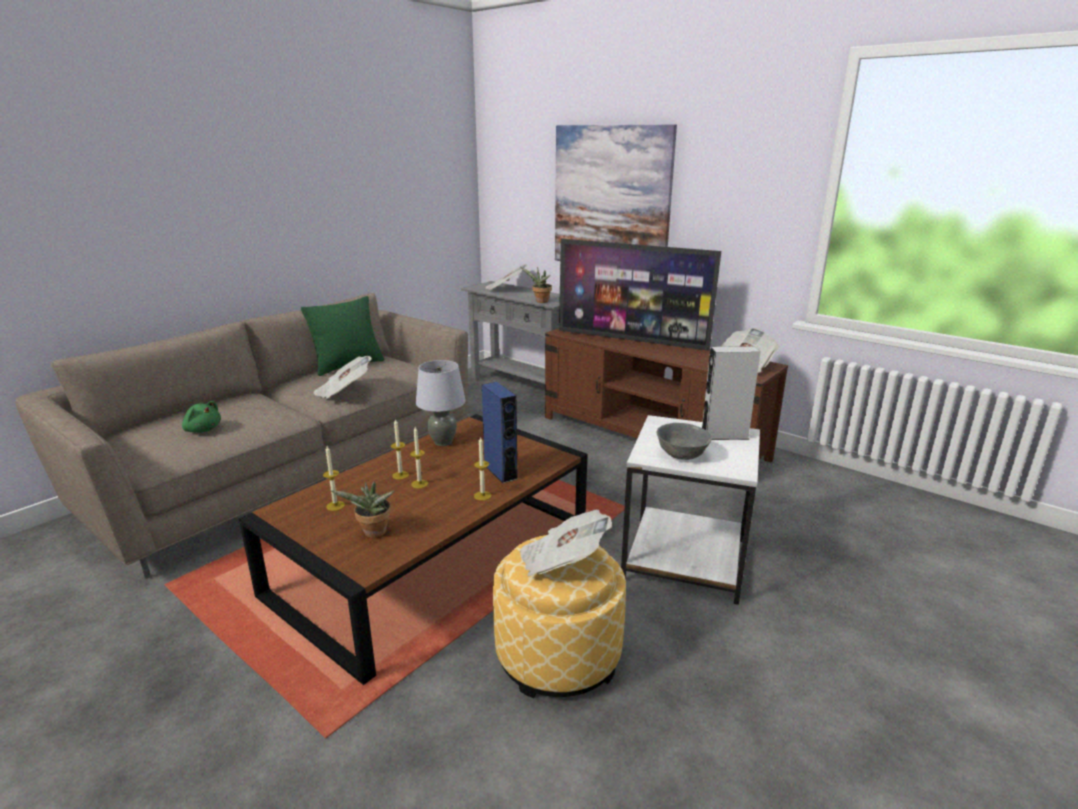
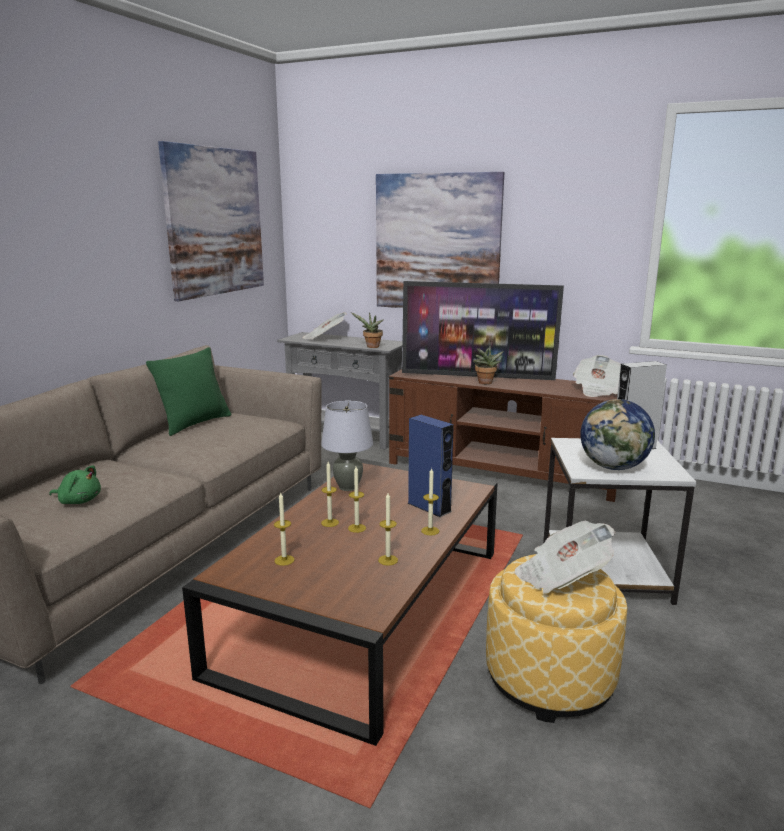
camera: 15 degrees left, 5 degrees down
newspaper [313,356,372,399] -> none
potted plant [331,481,394,538] -> potted plant moved to [473,346,504,384]
grey bowl [657,423,712,460] -> globe [580,399,655,470]
none -> picture [158,141,264,301]
none -> candle [378,493,398,566]

